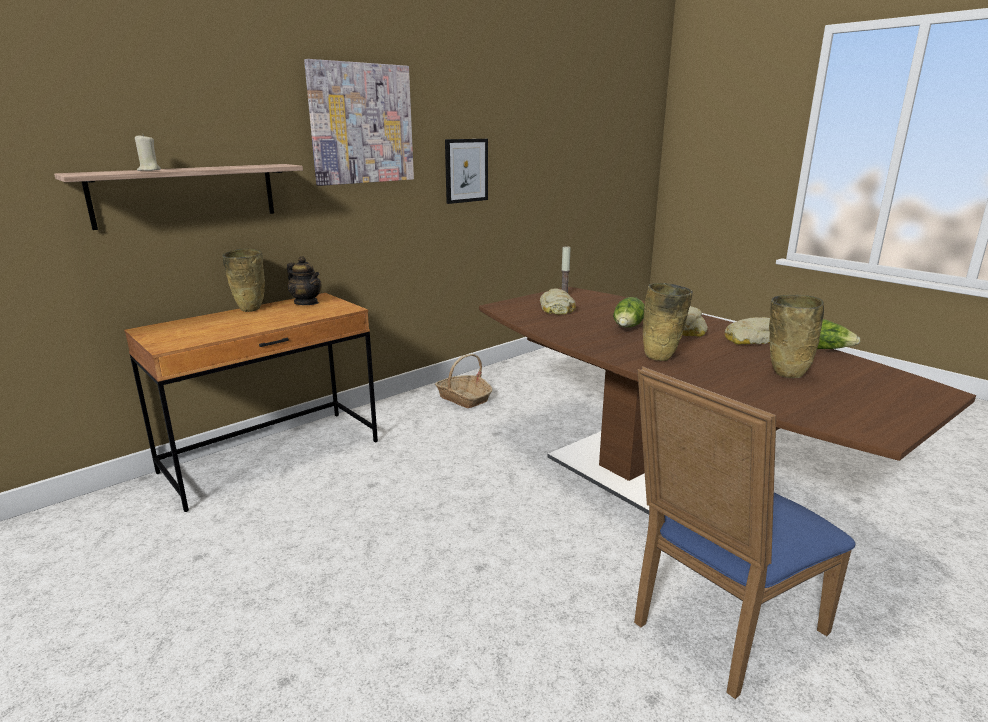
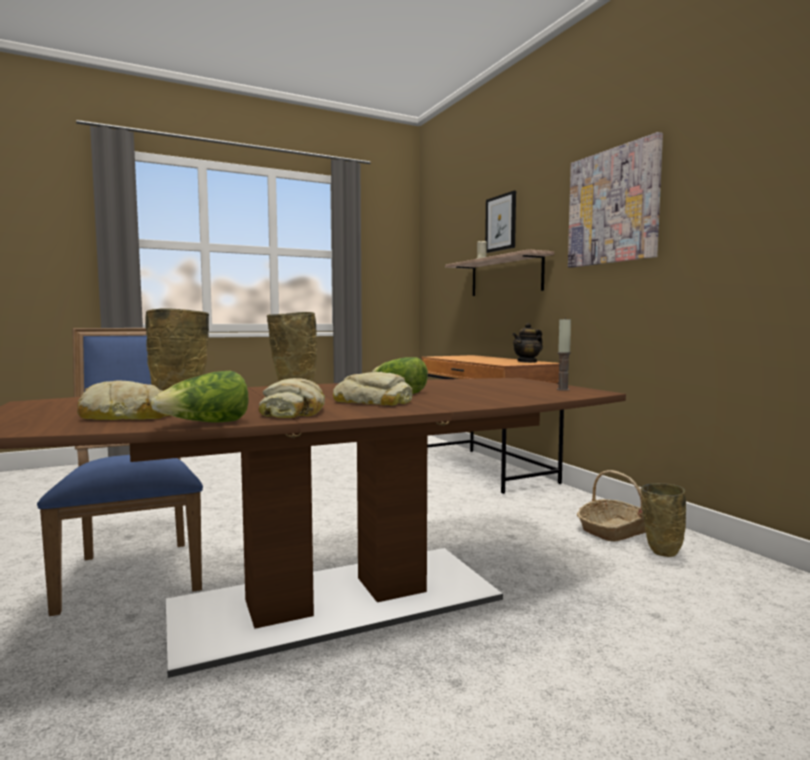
camera: 105 degrees right, 15 degrees down
beige vase [222,249,265,312] -> beige vase moved to [641,483,686,557]
picture [445,139,488,204] -> picture moved to [485,191,516,253]
bread [540,288,576,314] -> bread moved to [77,380,171,420]

